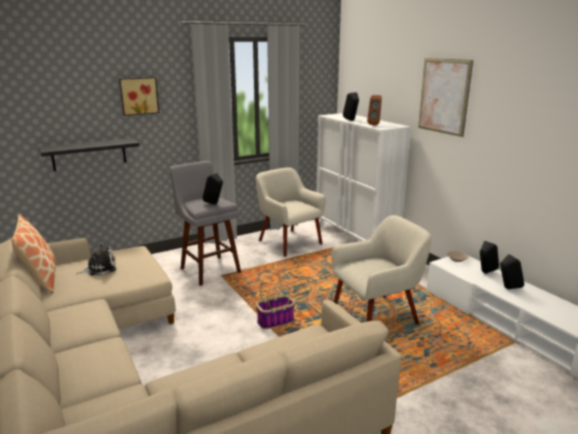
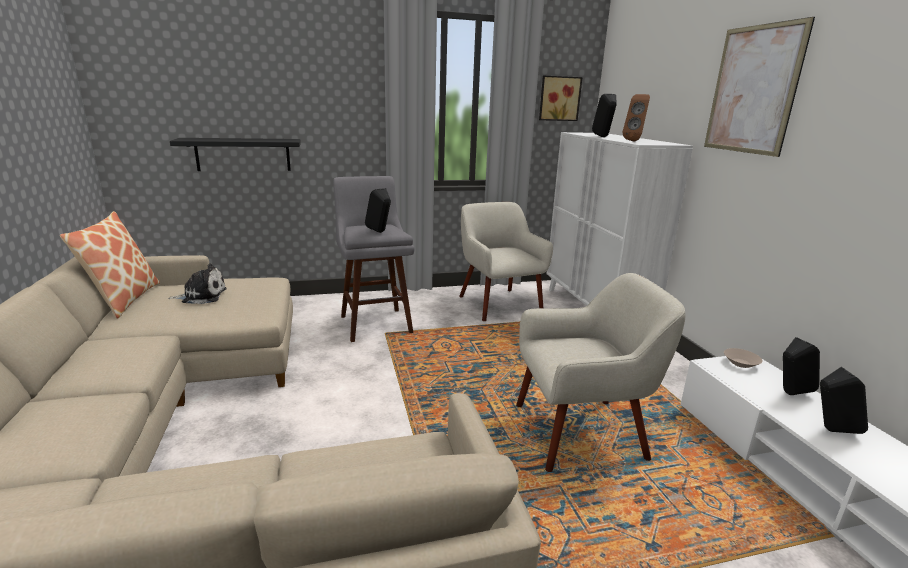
camera: 15 degrees right, 0 degrees up
picture [119,77,160,116] -> picture moved to [539,75,582,121]
basket [256,274,295,329] -> none

